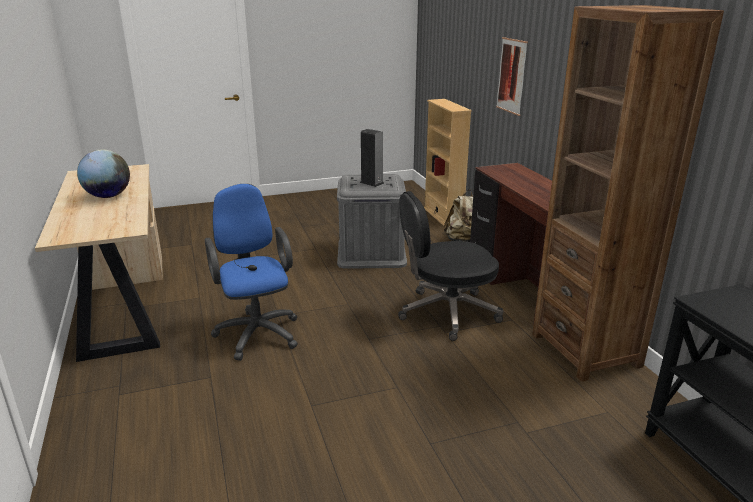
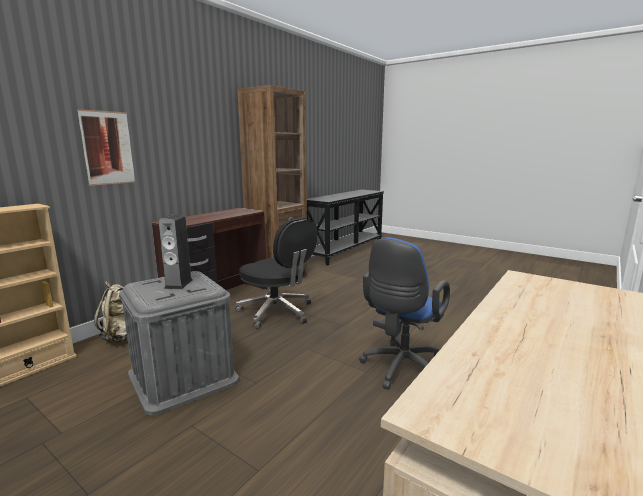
camera: 125 degrees left, 10 degrees down
globe [77,149,130,198] -> none

